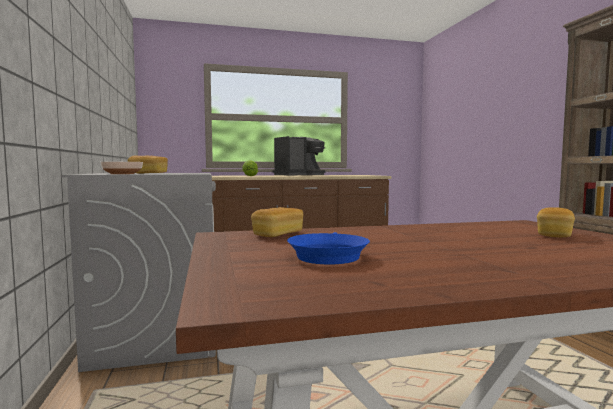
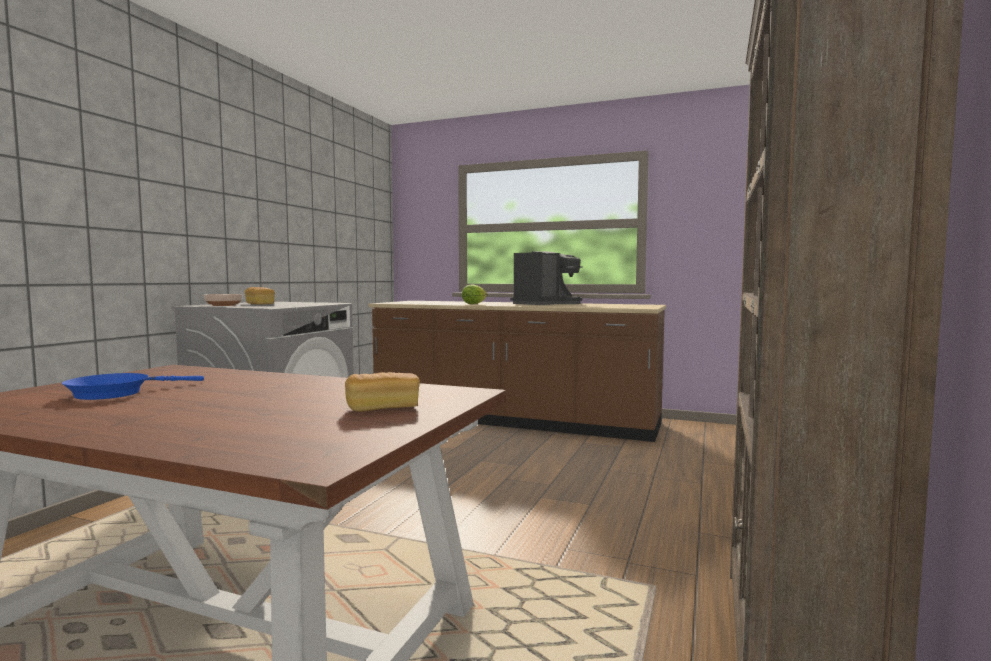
camera: 35 degrees right, 0 degrees up
bread [251,207,303,237] -> none
coffee machine [272,136,326,175] -> coffee machine turned 45 degrees counterclockwise [510,251,583,305]

